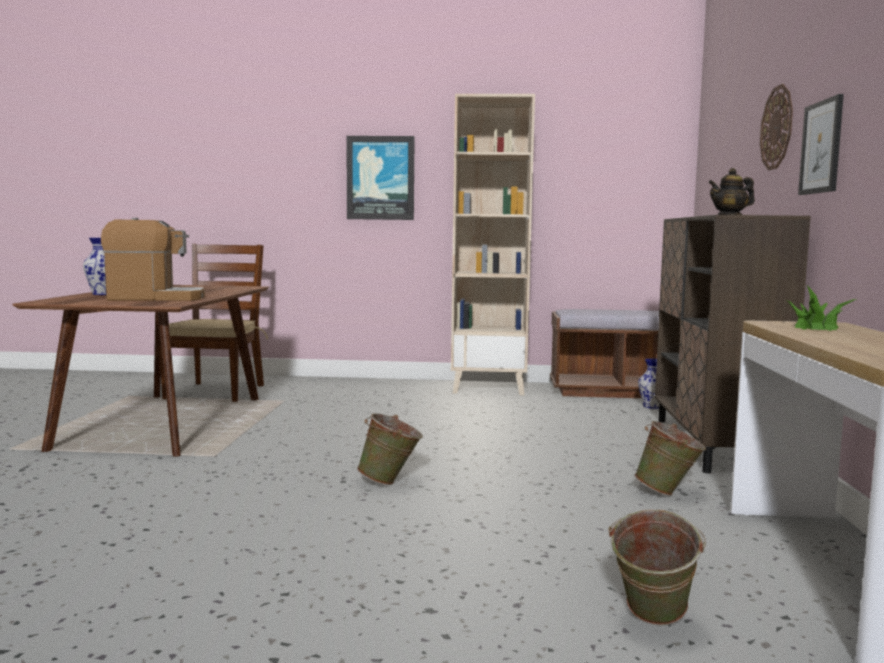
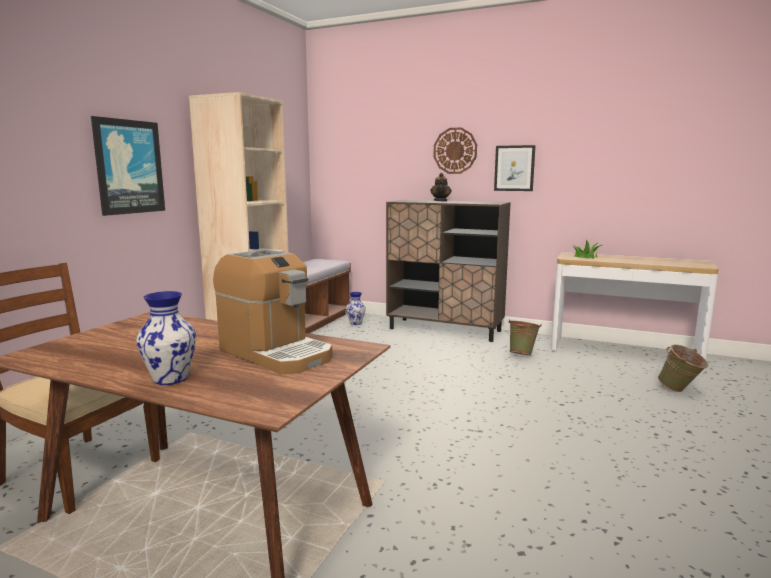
camera: 70 degrees left, 5 degrees up
coffee machine [101,218,205,301] -> coffee machine turned 120 degrees clockwise [213,249,333,374]
green bucket [357,413,423,485] -> none

